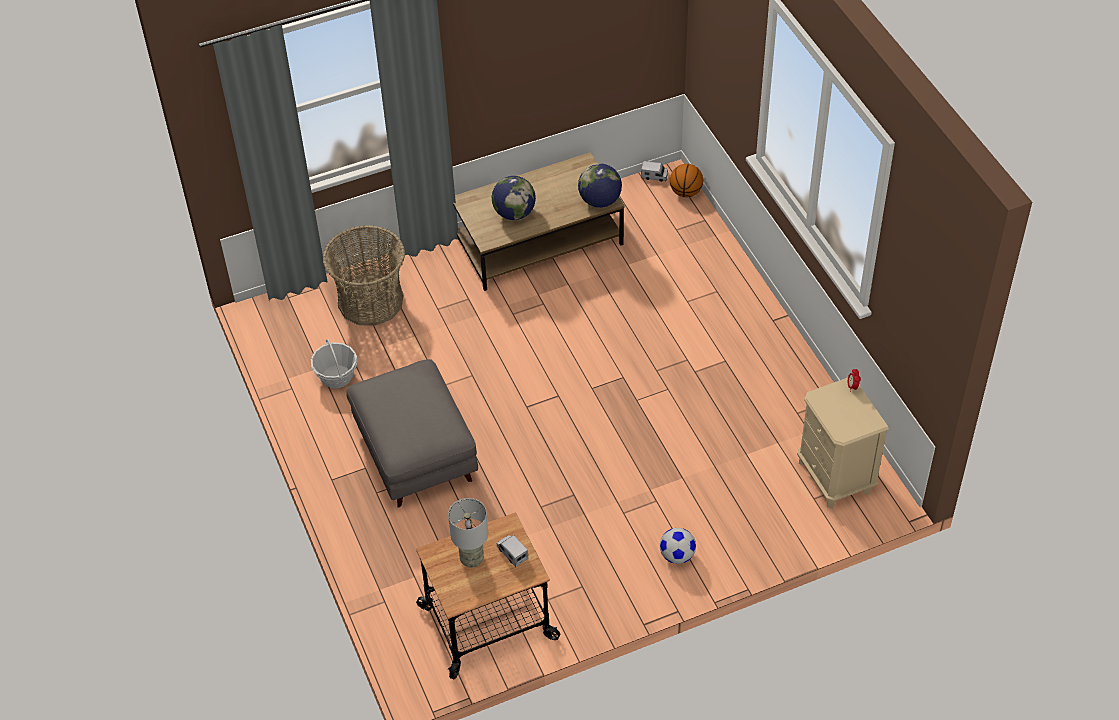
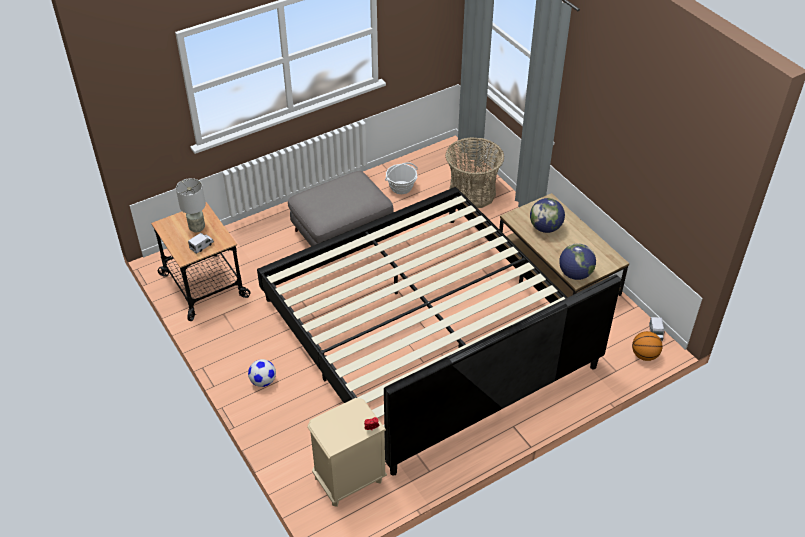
camera: 80 degrees right, 5 degrees down
none -> bed [257,187,621,476]

